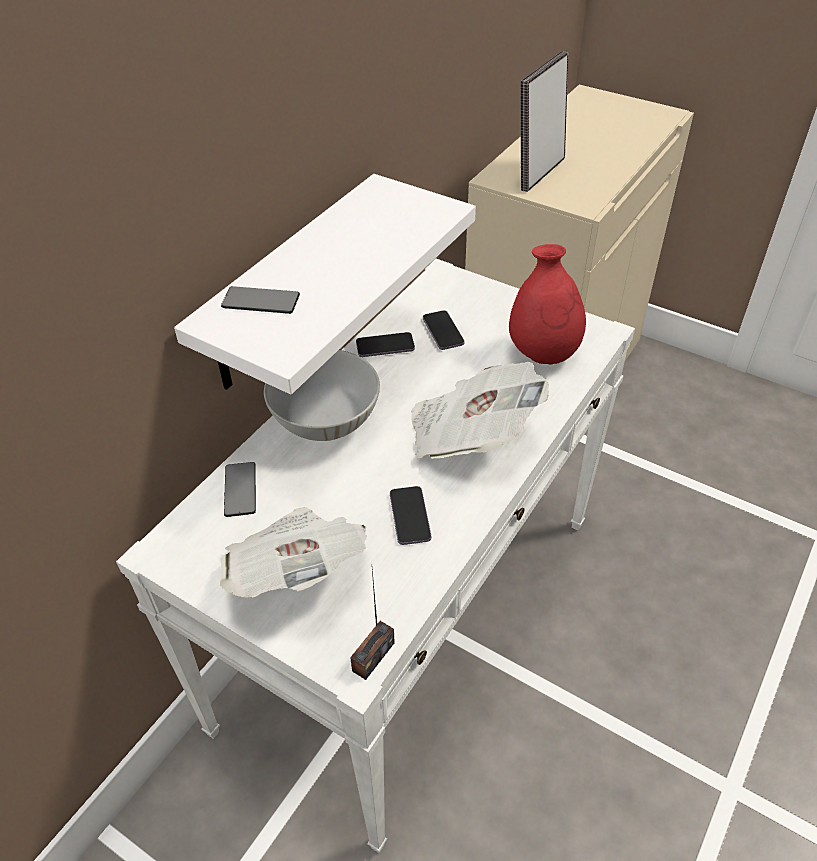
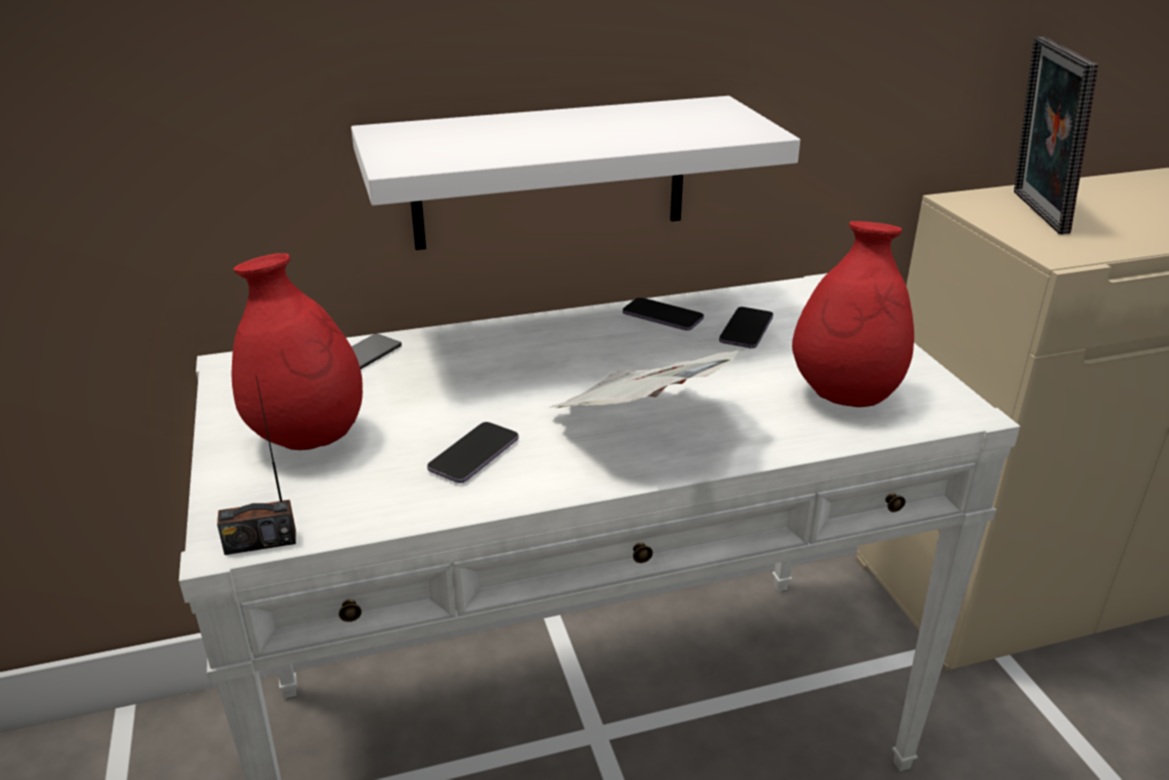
camera: 40 degrees right, 15 degrees down
newspaper [220,507,367,598] -> red vase [232,253,363,450]
phone [221,286,300,314] -> none
white bowl [264,350,380,441] -> none
picture frame [520,51,568,192] -> picture frame turned 75 degrees counterclockwise [1014,36,1098,234]

